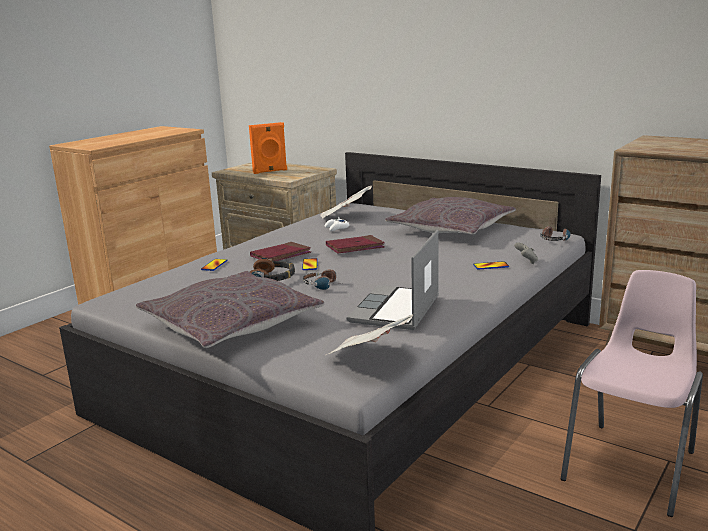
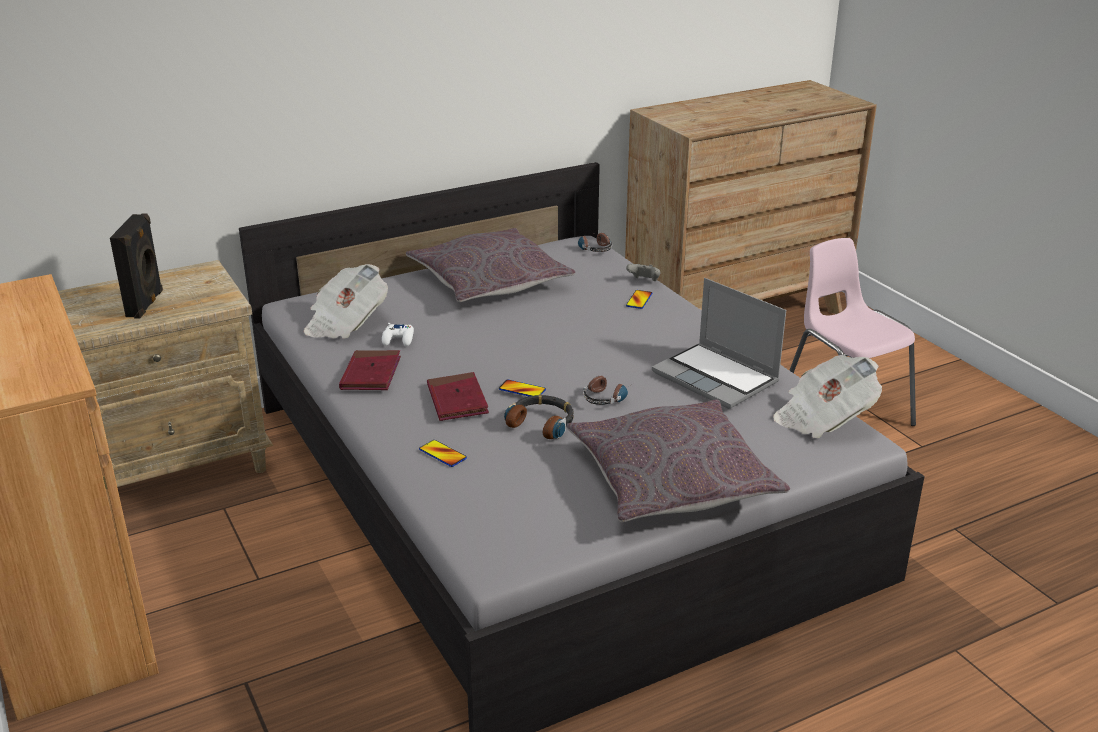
camera: 65 degrees left, 10 degrees up
orange speaker [249,122,287,174] -> black speaker [110,213,163,319]
red book [326,235,385,254] -> red book moved to [339,350,401,390]

